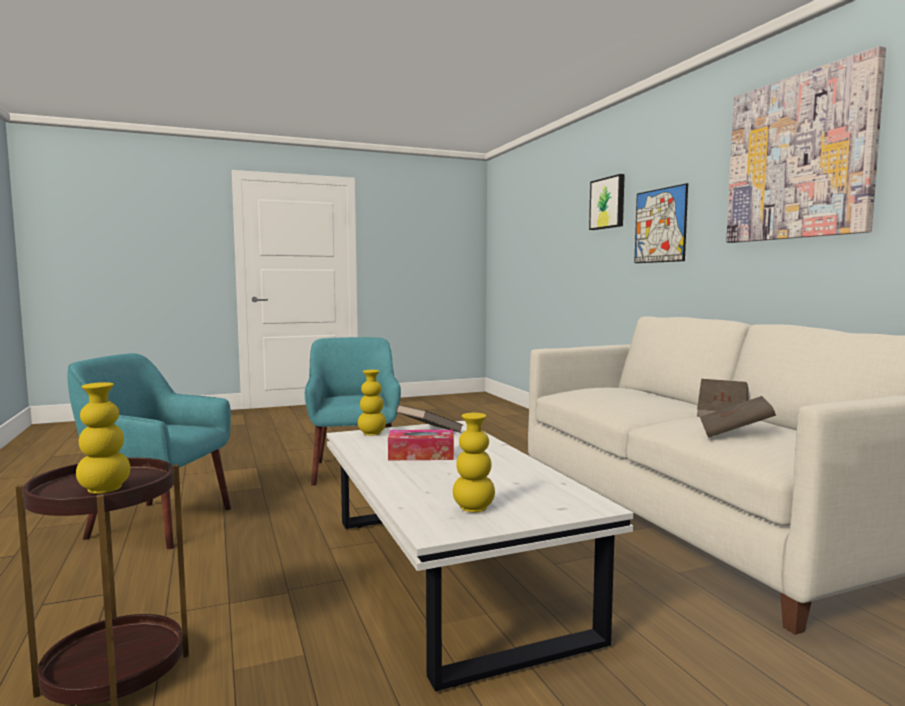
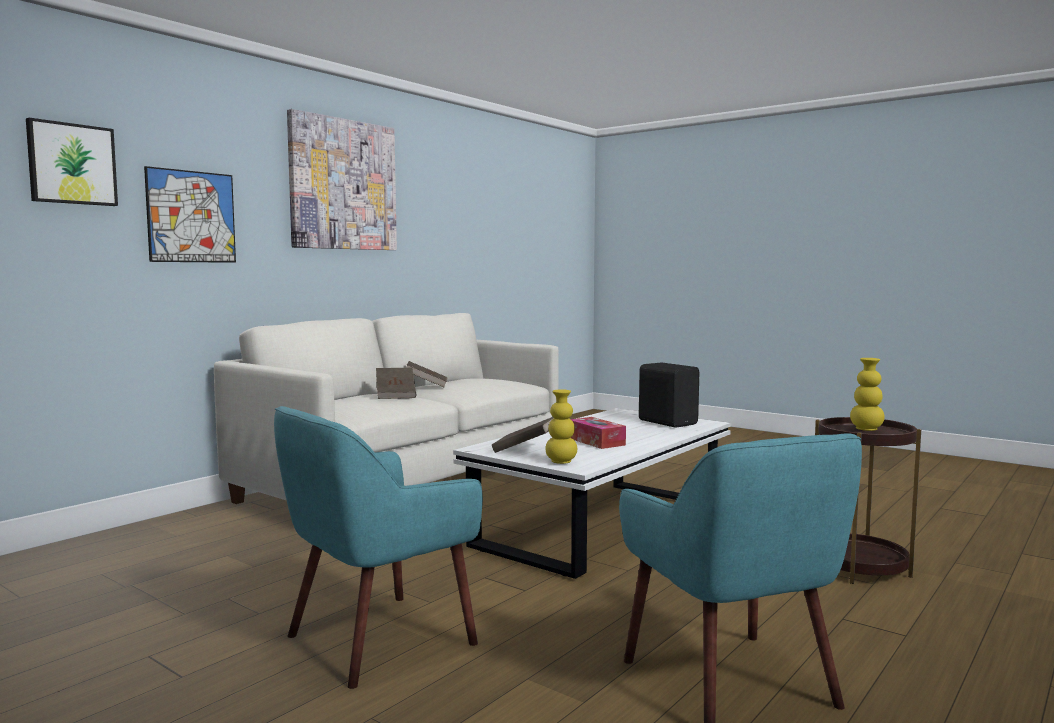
camera: 120 degrees left, 0 degrees up
yellow vase [453,413,495,512] -> black speaker [639,362,699,428]
brown book [700,396,776,438] -> brown book moved to [376,368,416,399]

